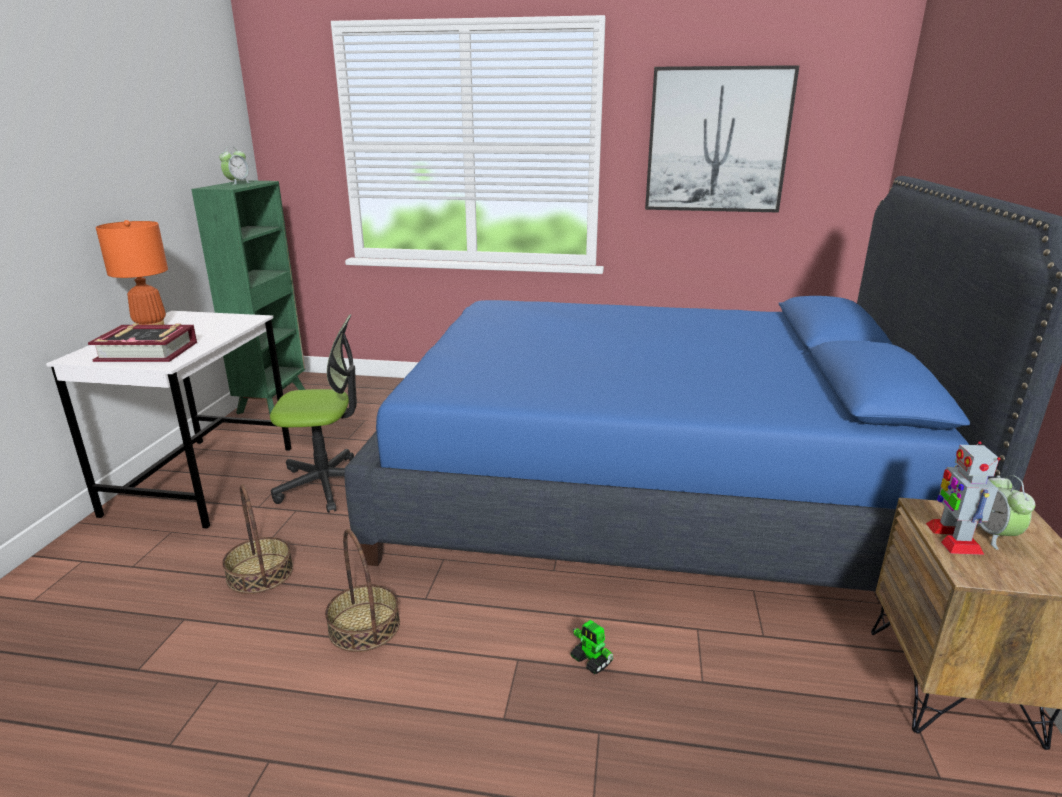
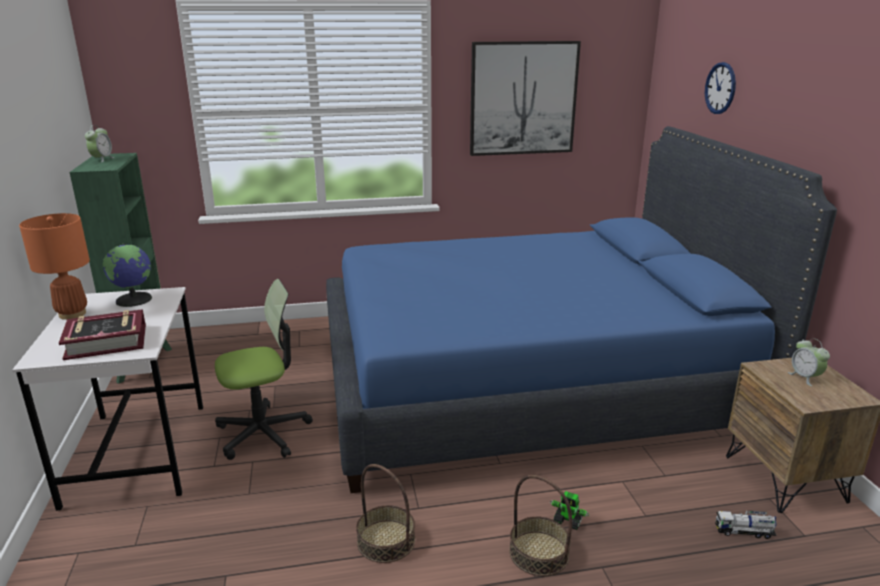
camera: 20 degrees left, 0 degrees up
basket [222,484,293,594] -> basket moved to [509,475,572,576]
toy robot [926,441,1001,555] -> none
none -> globe [103,243,152,307]
none -> wall clock [705,62,736,114]
none -> toy truck [715,511,776,539]

